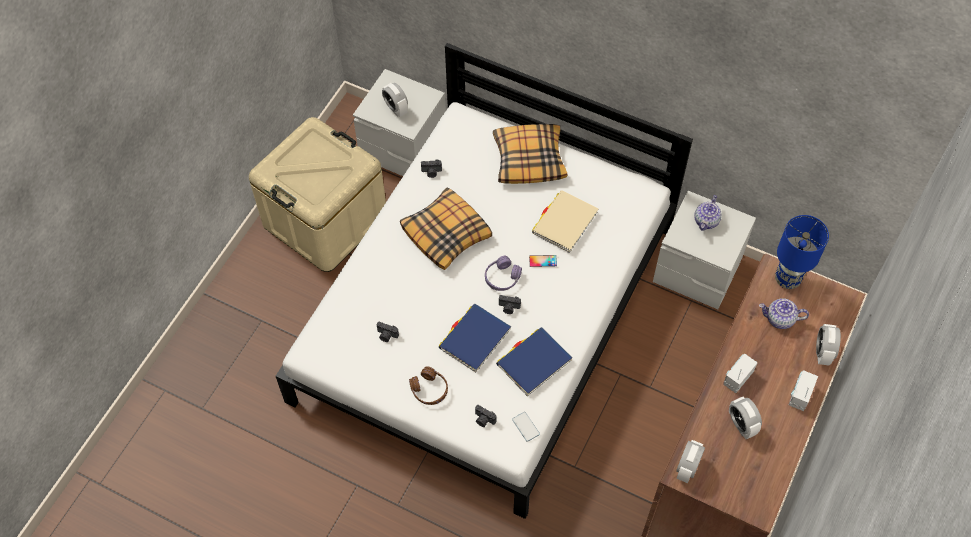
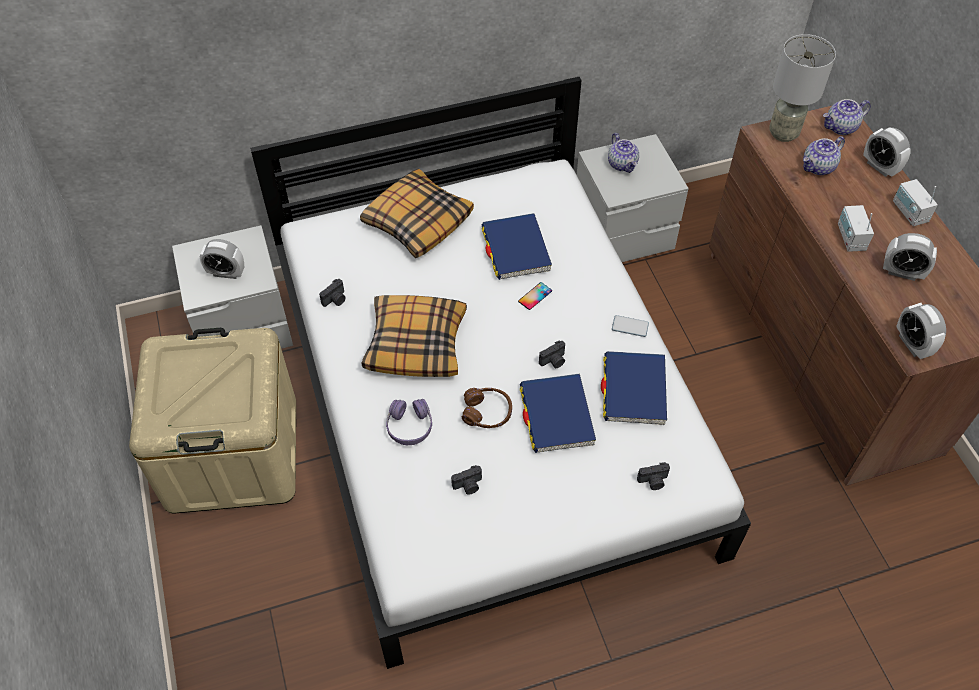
camera: 45 degrees left, 5 degrees down
brown headphones [409,366,448,405] -> brown headphones moved to [462,388,512,428]
purple headphones [485,256,522,291] -> purple headphones moved to [386,399,432,445]
phone [512,412,540,442] -> phone moved to [612,315,649,337]
beige book [532,190,598,253] -> blue book [482,213,552,280]
blue table lamp [775,215,829,289] -> grey table lamp [769,34,836,142]
none -> teapot [823,99,871,135]

